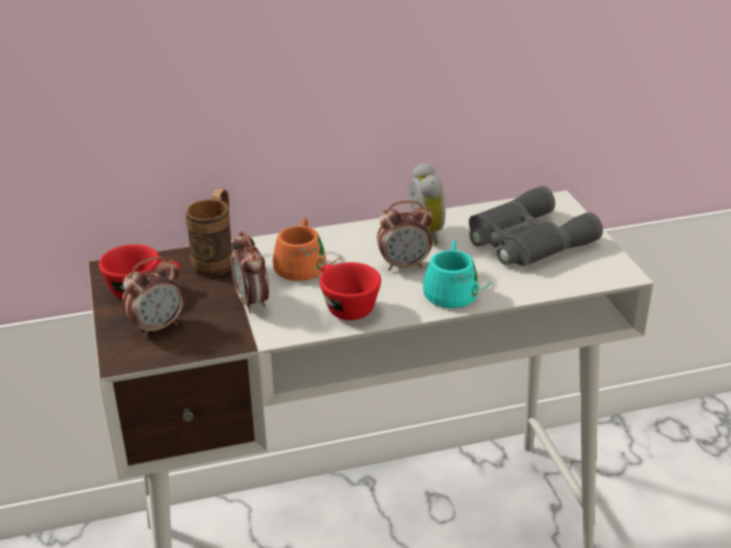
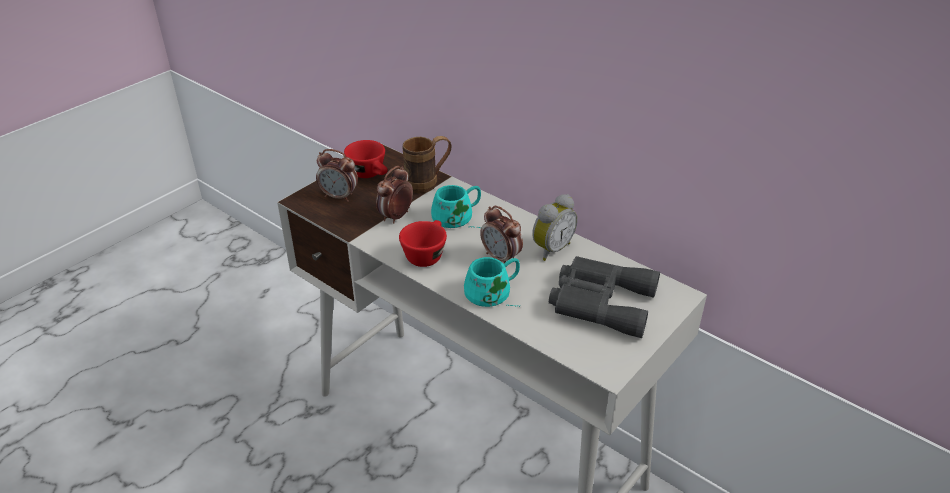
camera: 55 degrees right, 5 degrees up
orange mug [273,217,342,281] -> turquoise mug [431,185,481,228]

